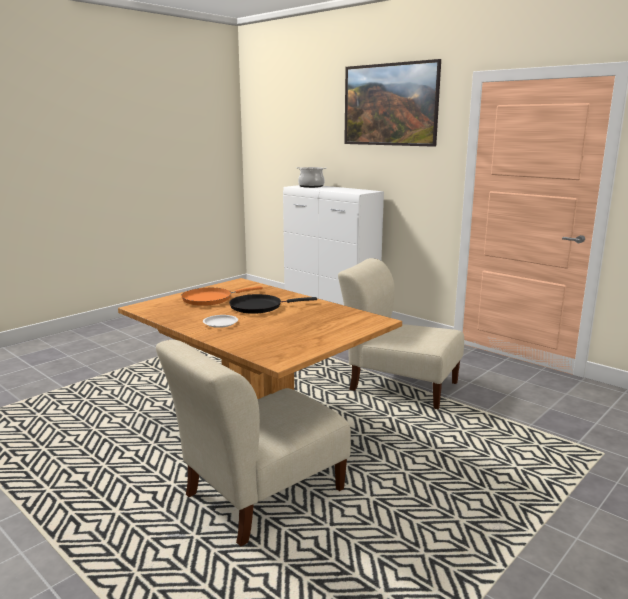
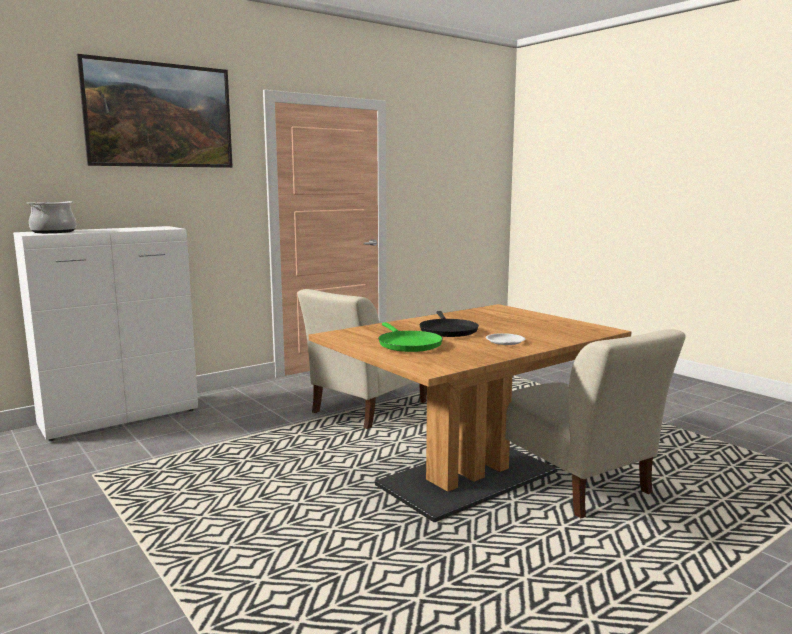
camera: 80 degrees left, 5 degrees down
orange frying pan [181,286,263,306] -> green frying pan [378,322,443,352]

